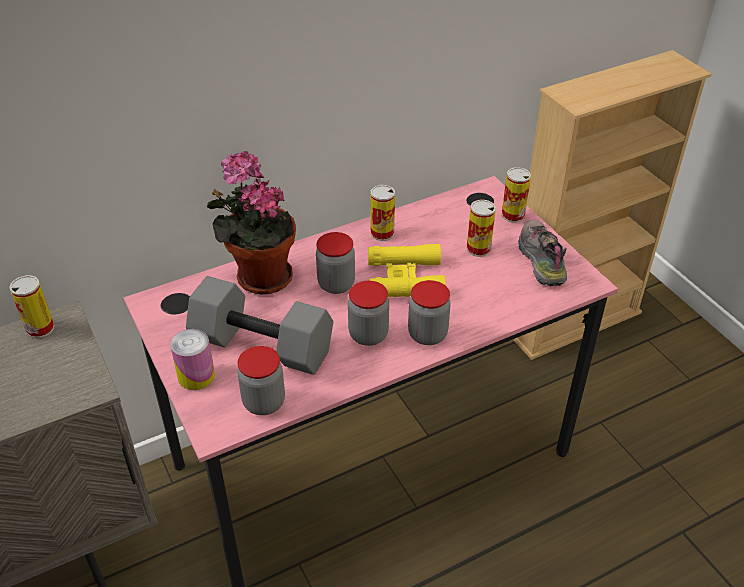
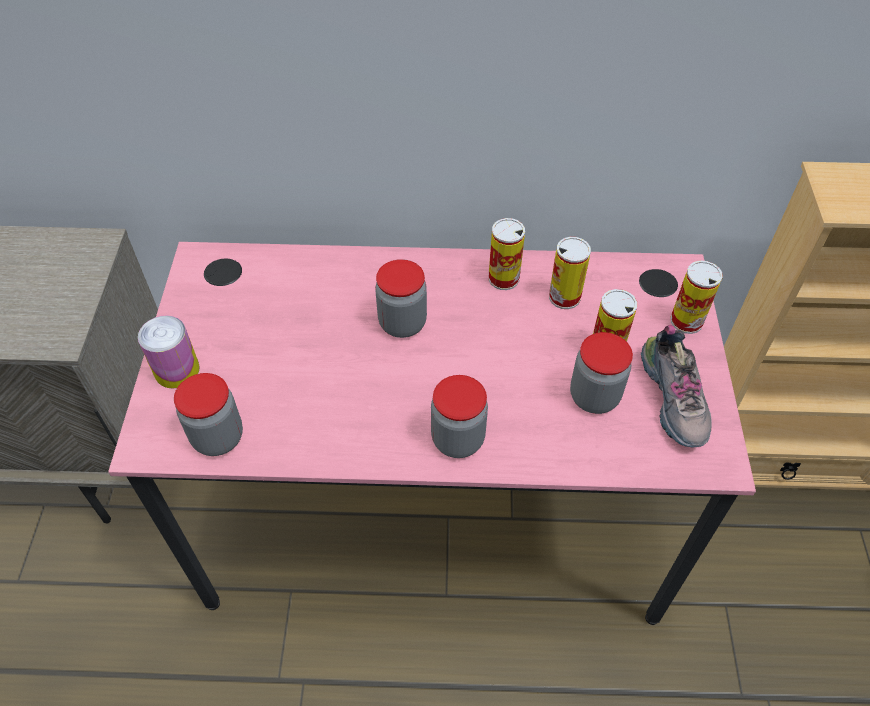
camera: 30 degrees right, 10 degrees up
can [9,275,55,338] -> can moved to [549,237,591,309]
grey dumbbell [186,276,333,375] -> none
potted plant [207,151,296,295] -> none
jar [348,281,389,346] -> jar moved to [570,332,633,414]
yellow binoculars [368,244,446,297] -> none
shoe [518,220,567,286] -> shoe turned 150 degrees clockwise [641,325,712,448]

